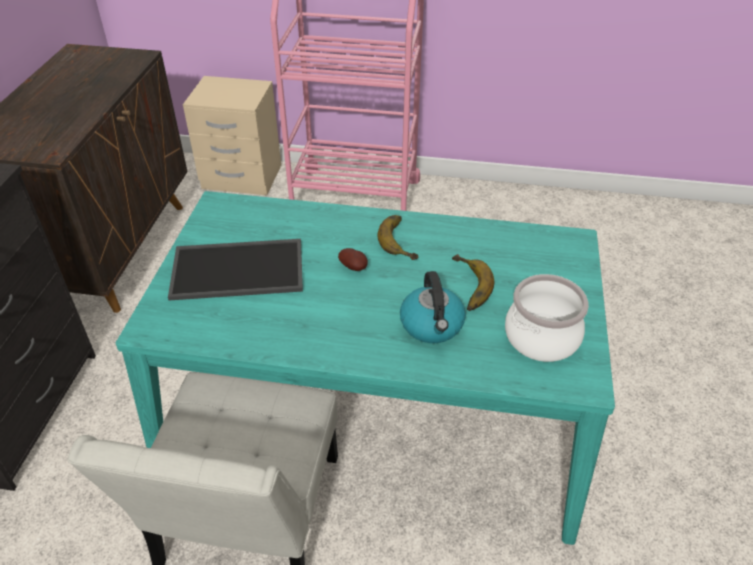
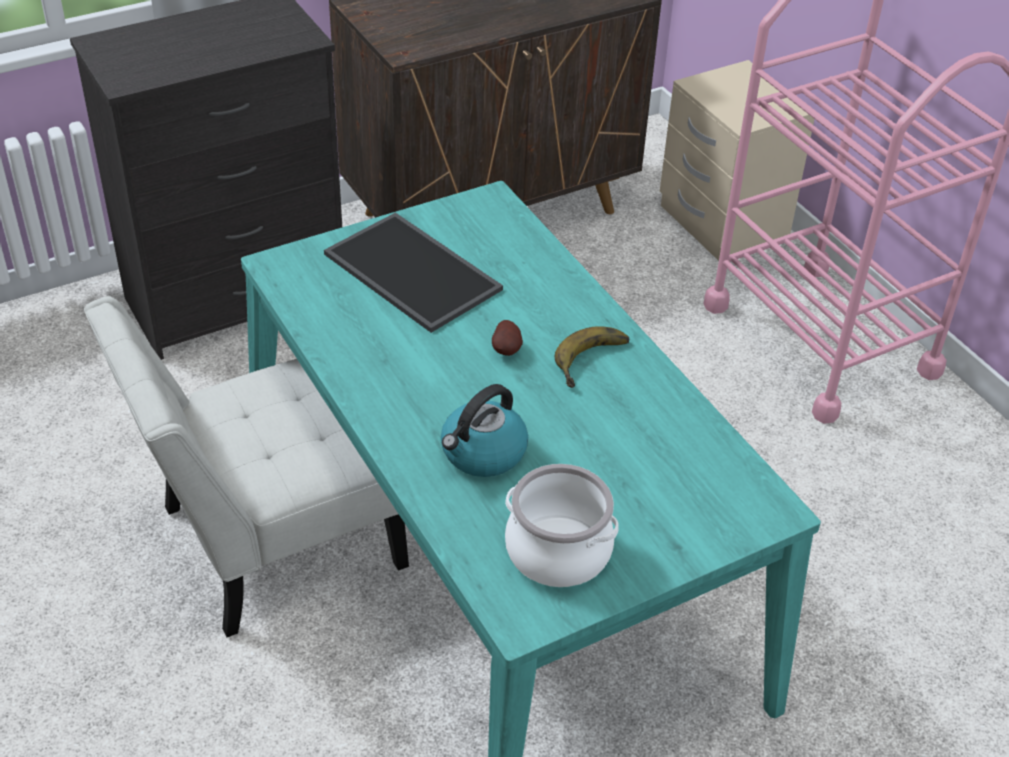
camera: 50 degrees right, 0 degrees up
banana [452,254,494,311] -> none

